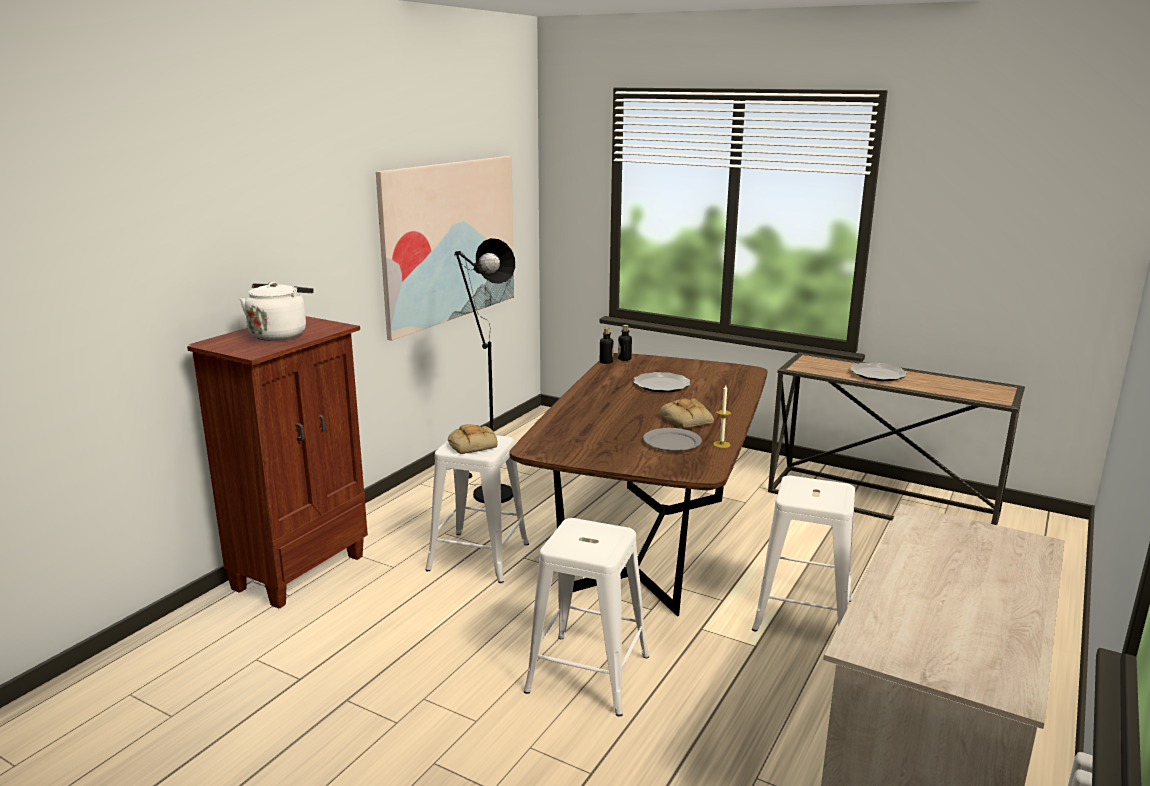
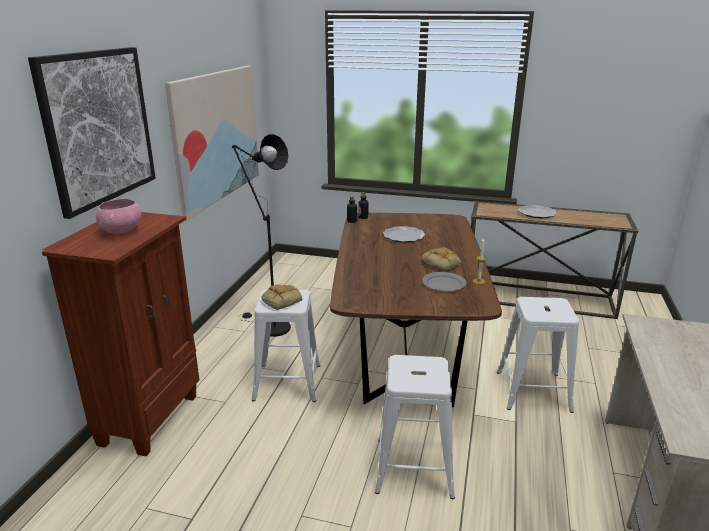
camera: 15 degrees left, 5 degrees up
white kettle [240,282,314,341] -> pink bowl [96,199,142,234]
none -> picture [28,47,156,219]

